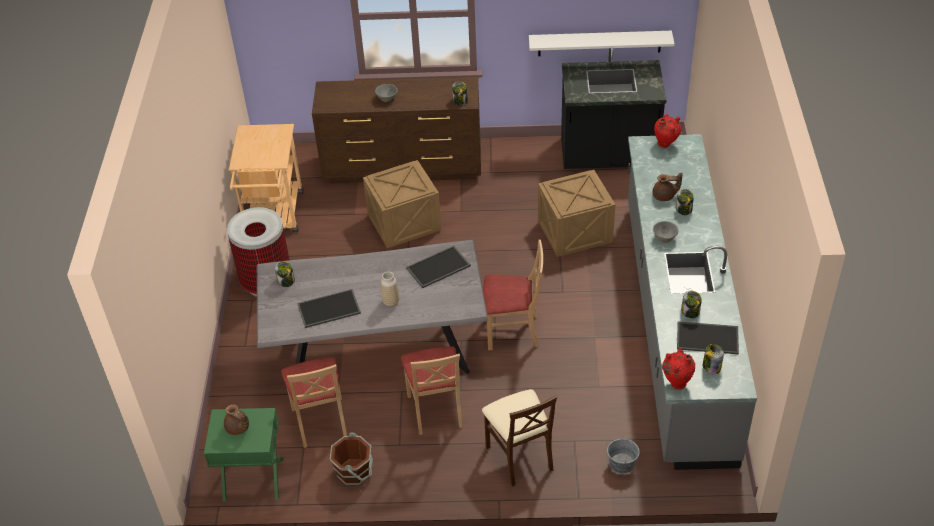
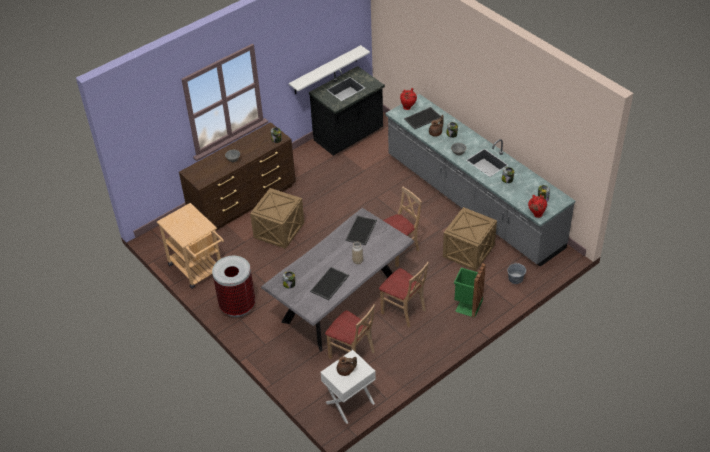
camera: 40 degrees left, 0 degrees up
green nightstand [204,408,284,501] -> white nightstand [320,350,376,424]
brown bucket [330,432,373,485] -> none
beige chair [482,389,557,487] -> green trash can [454,263,486,318]
crate [538,170,616,257] -> crate moved to [443,207,497,271]
tray [677,321,739,354] -> tray moved to [404,107,441,129]

